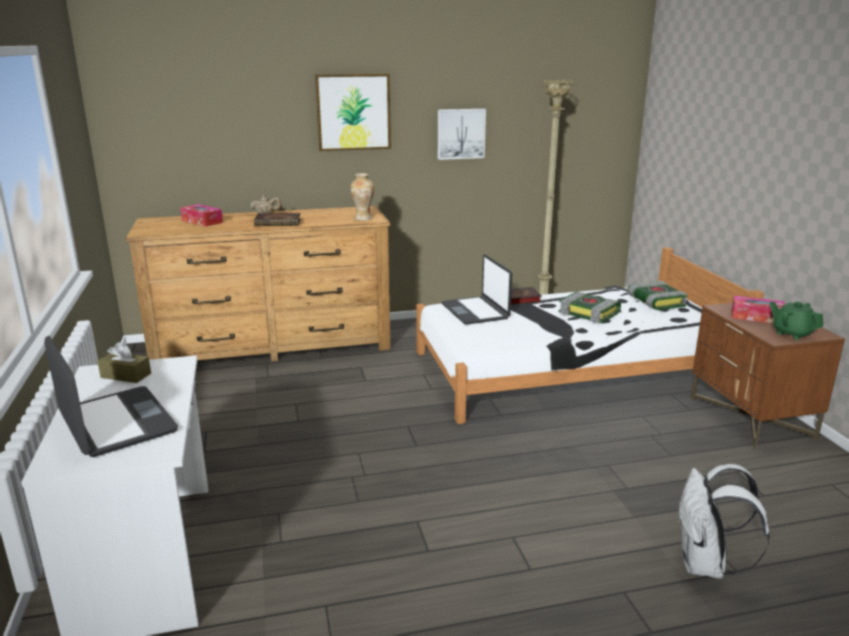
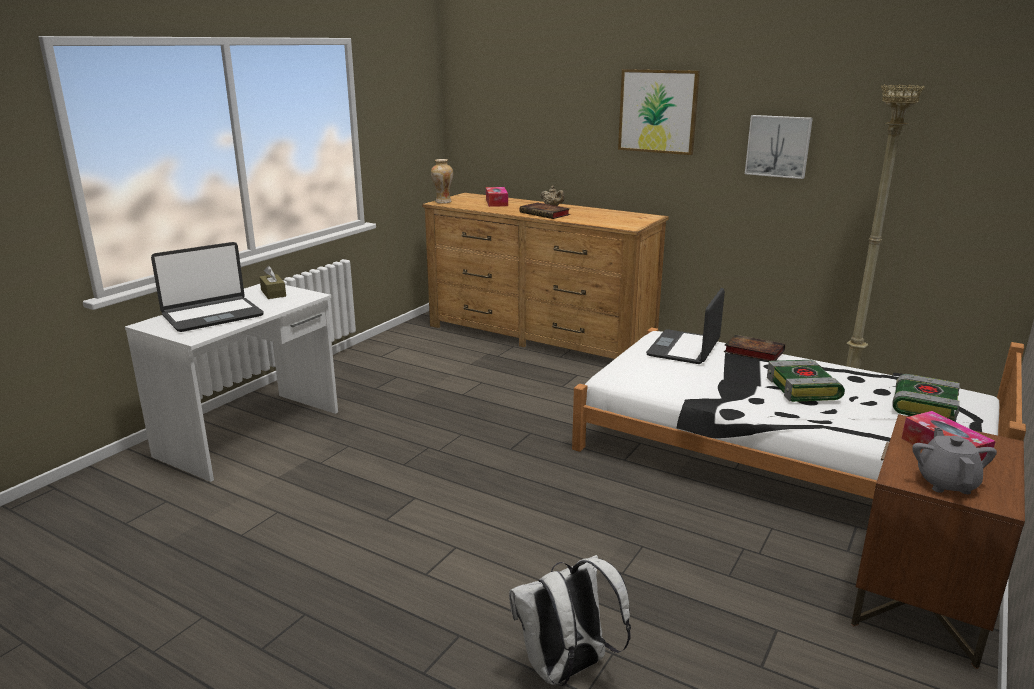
camera: 45 degrees right, 0 degrees up
laptop [44,336,178,457] -> laptop turned 45 degrees clockwise [151,242,264,332]
vase [350,173,374,221] -> vase moved to [431,159,453,204]
green teapot [770,301,823,340] -> grey teapot [912,427,997,494]

